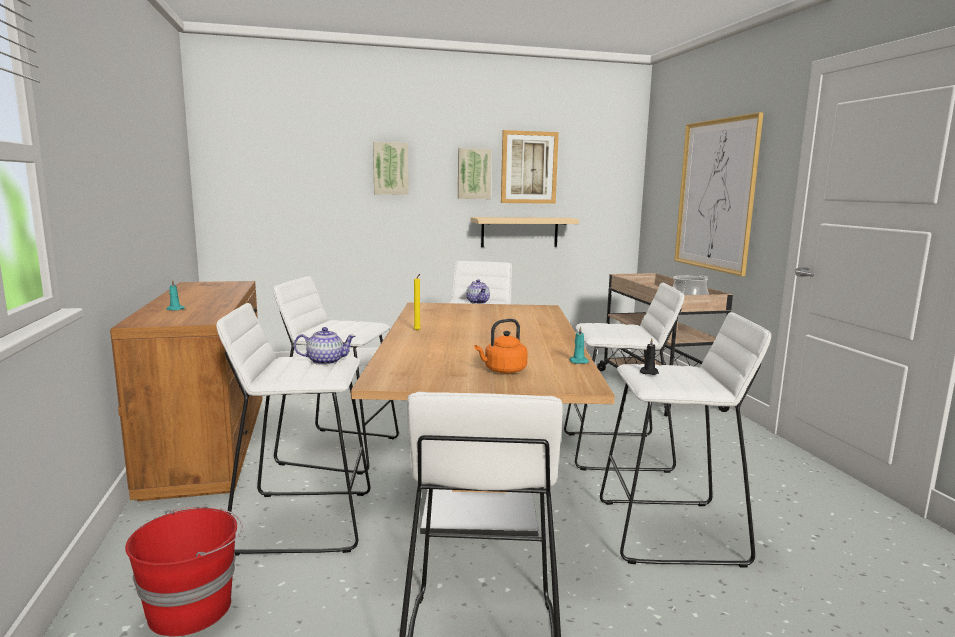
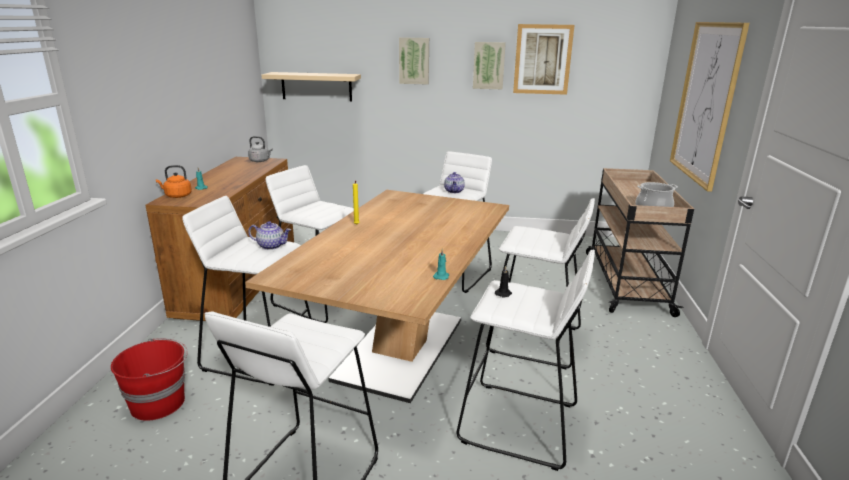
camera: 20 degrees right, 10 degrees up
beige shelf [471,217,579,247] -> beige shelf moved to [261,72,361,101]
orange kettle [474,319,528,374] -> orange kettle moved to [156,165,192,198]
none -> grey kettle [248,136,273,162]

